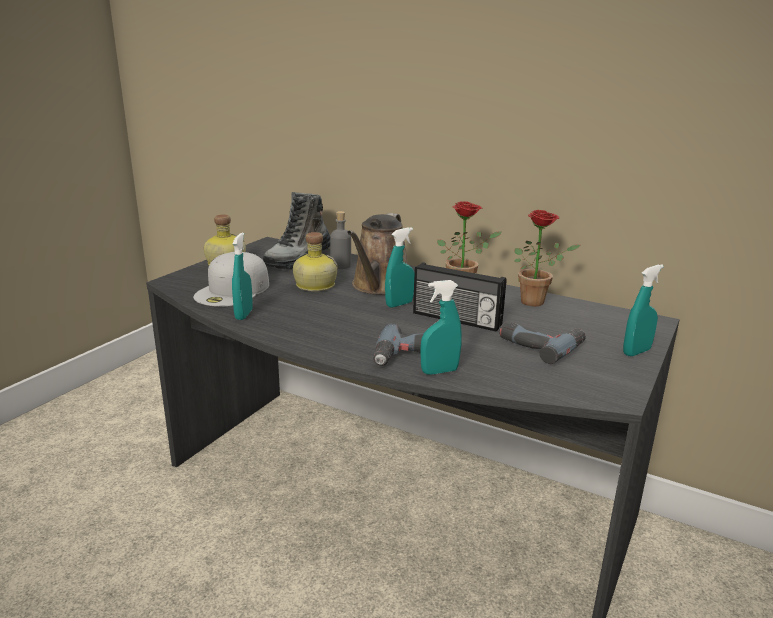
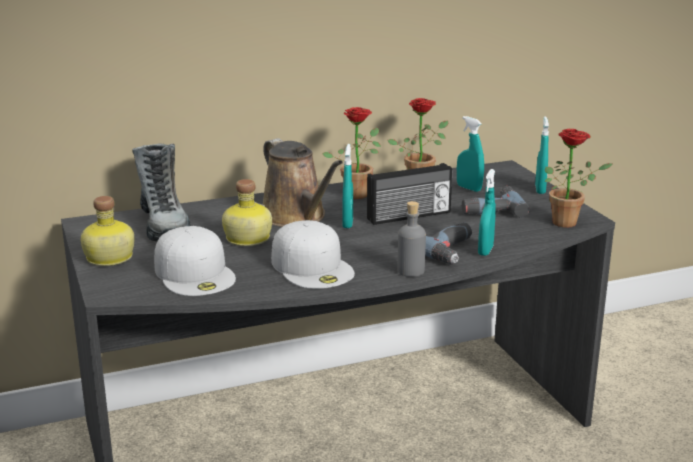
camera: 50 degrees left, 0 degrees up
turquoise spray bottle [232,233,253,320] -> turquoise spray bottle moved to [457,116,484,192]
grey bottle [330,211,351,269] -> grey bottle moved to [397,201,426,277]
none -> white cap [271,220,355,289]
none -> potted plant [545,129,612,228]

